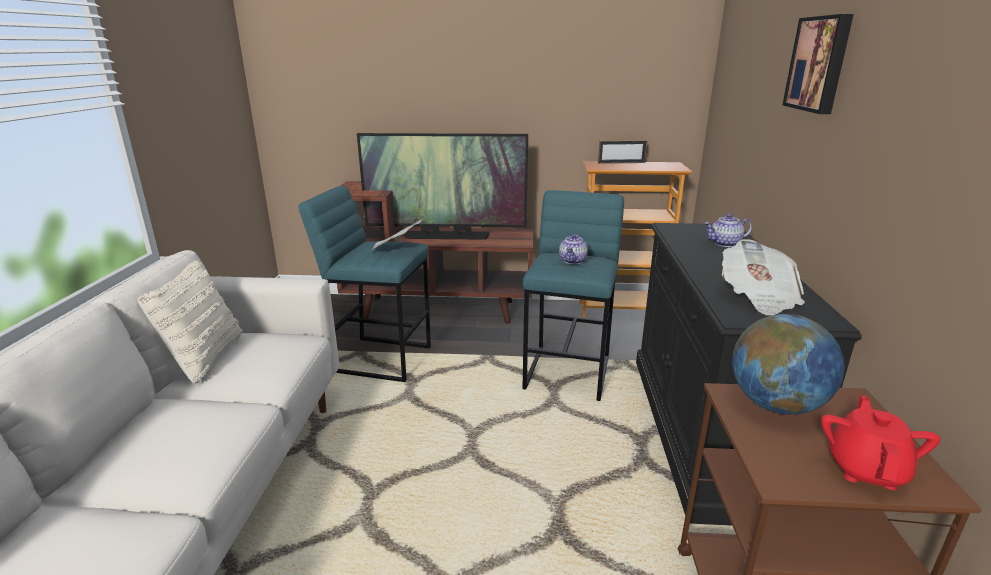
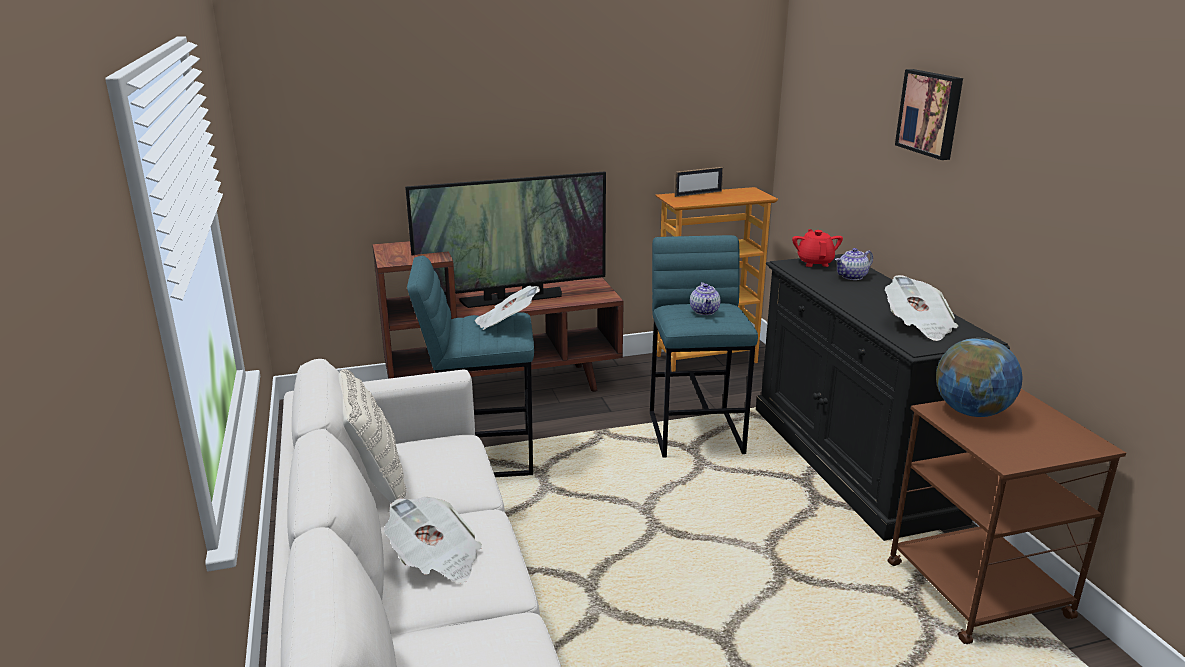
camera: 20 degrees left, 0 degrees up
red teapot [821,395,940,490] -> red teapot moved to [792,229,843,267]
none -> newspaper [384,497,482,583]

